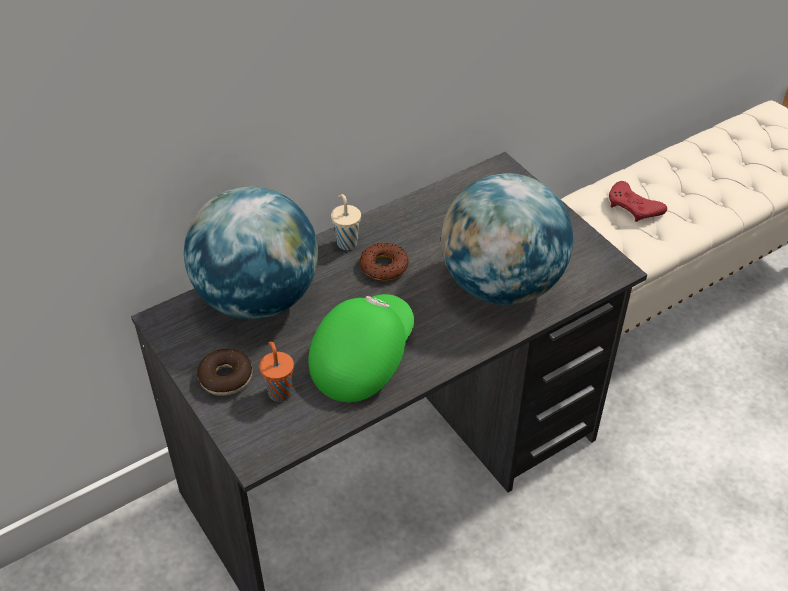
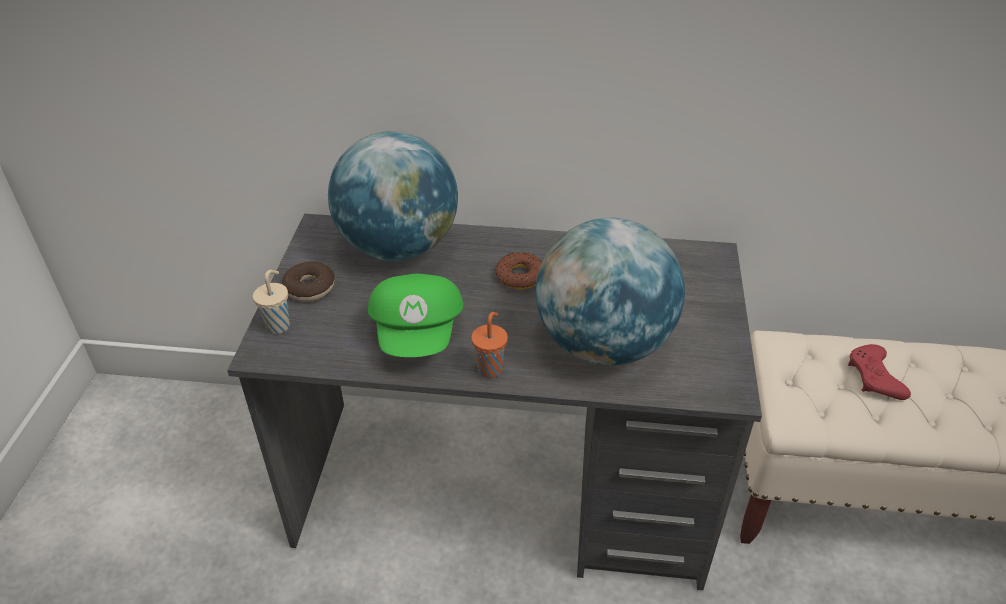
camera: 40 degrees right, 5 degrees down
orange cup [259,342,294,402] -> orange cup moved to [471,312,508,378]
green cap [309,294,414,402] -> green cap turned 105 degrees clockwise [368,274,463,357]
beige cup [331,194,361,250] -> beige cup moved to [253,270,290,334]

